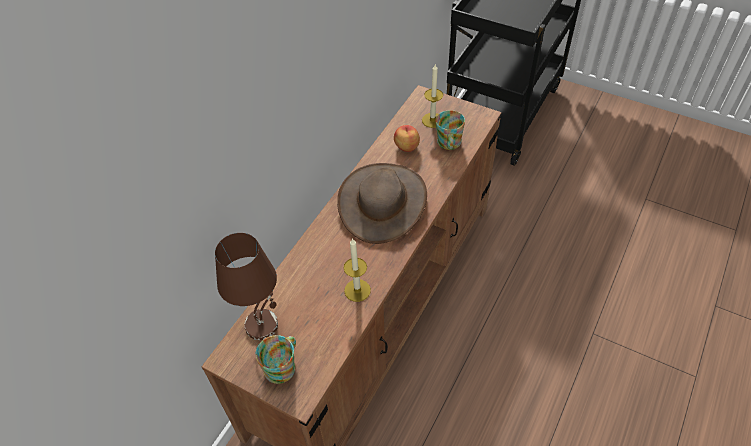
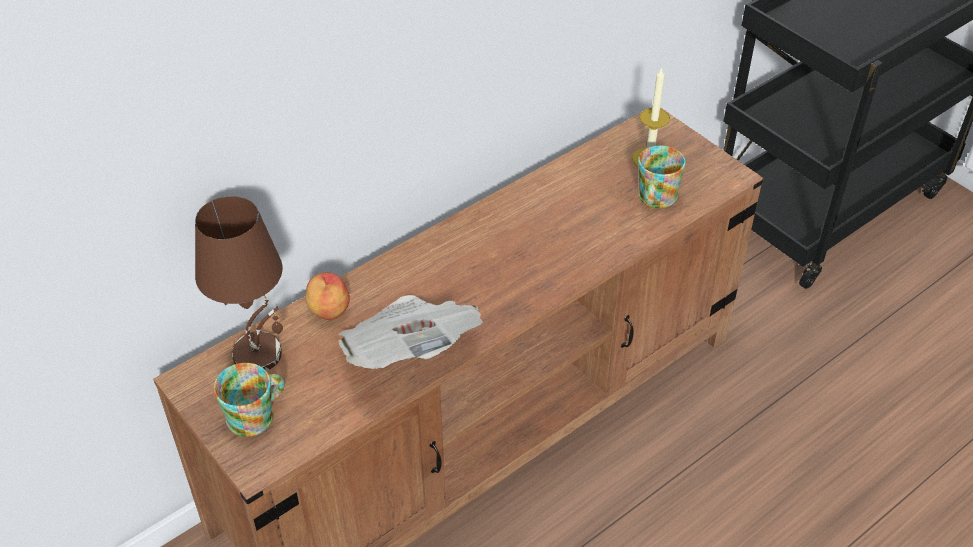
camera: 20 degrees right, 5 degrees down
brown hat [337,163,427,244] -> none
candle [344,238,371,302] -> newspaper [338,295,483,369]
apple [394,125,420,152] -> apple moved to [305,273,350,320]

